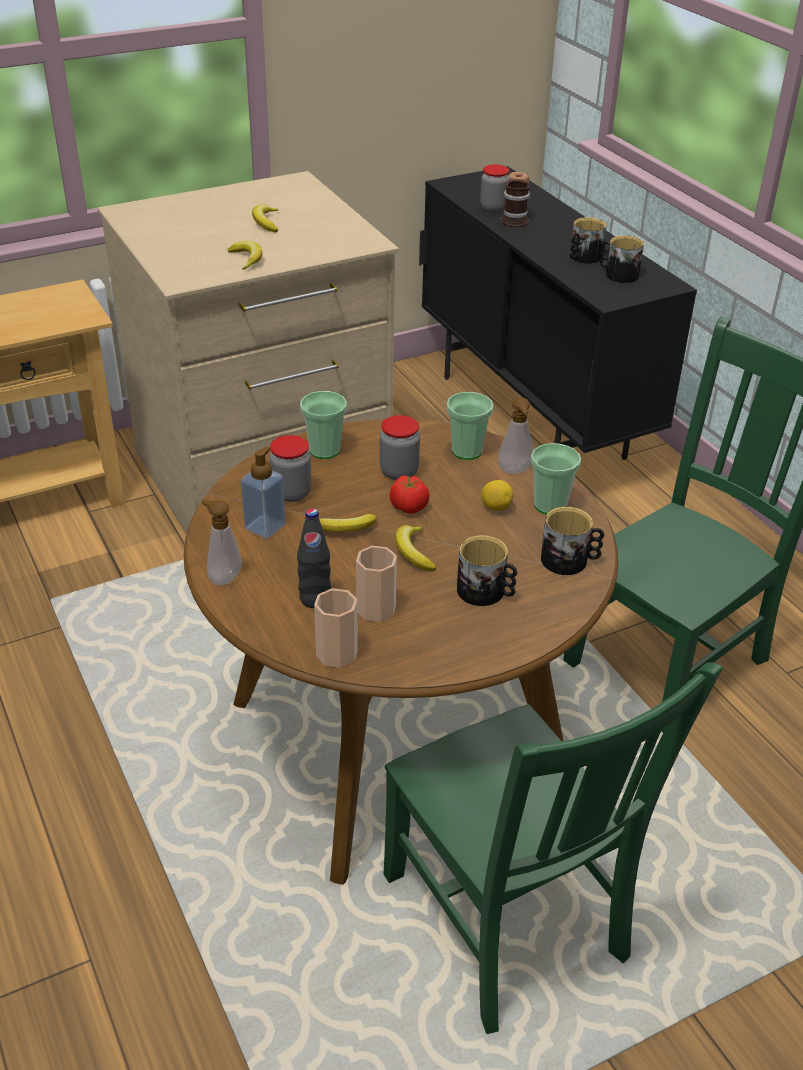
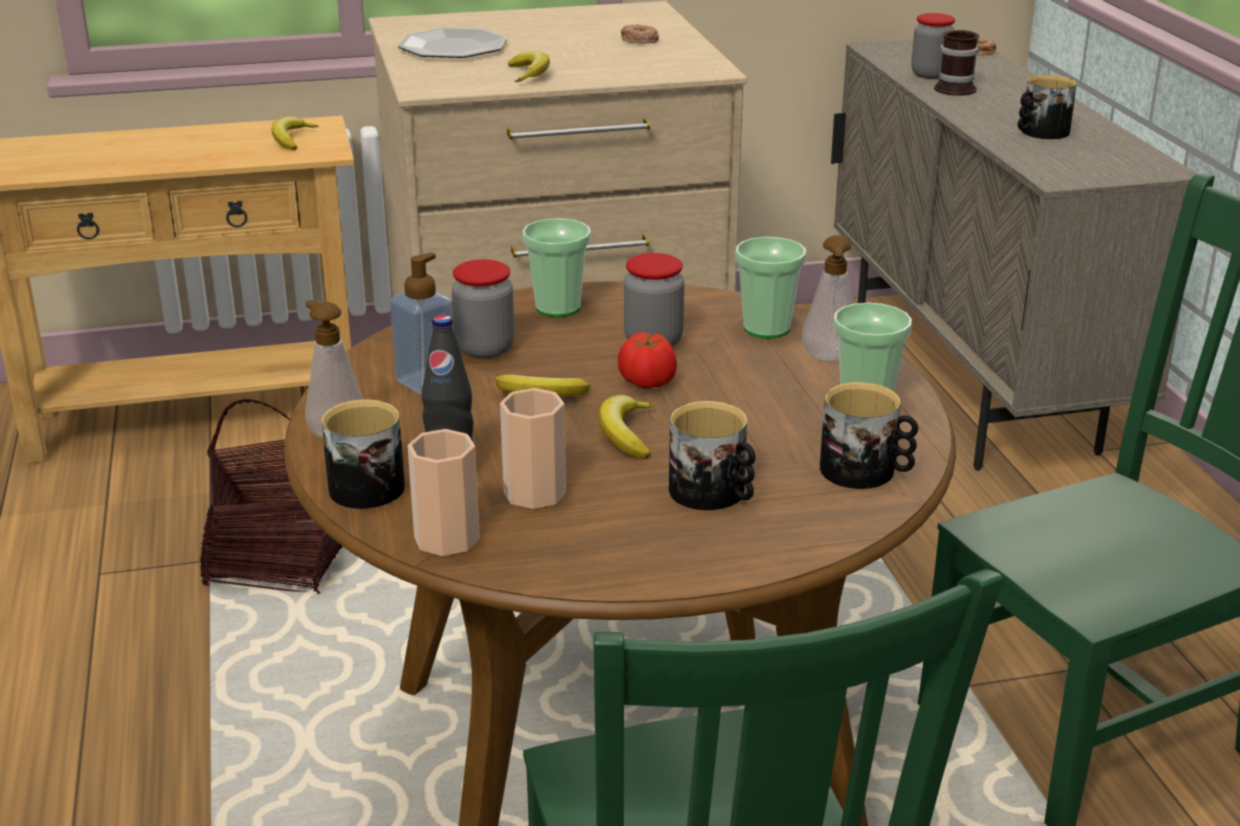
camera: 15 degrees right, 10 degrees down
banana [252,204,279,232] -> banana moved to [272,116,319,150]
black cabinet [419,166,697,460] -> beige cabinet [831,40,1196,471]
lemon [481,480,513,511] -> none
mug [600,235,644,283] -> mug moved to [322,399,405,509]
none -> basket [200,399,342,594]
none -> plate [398,28,507,58]
none -> donut [621,24,659,43]

